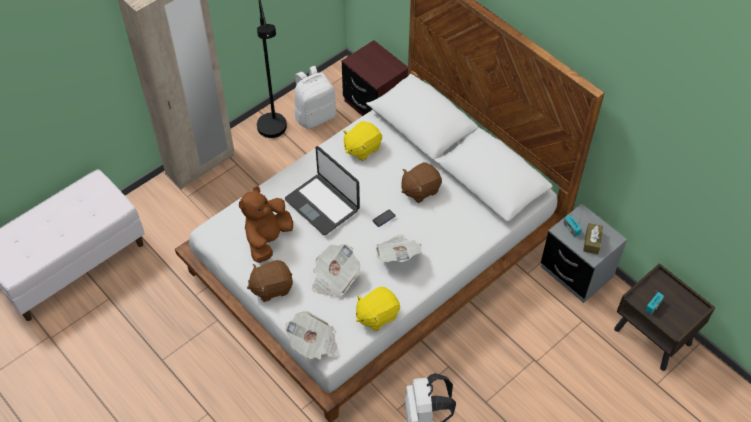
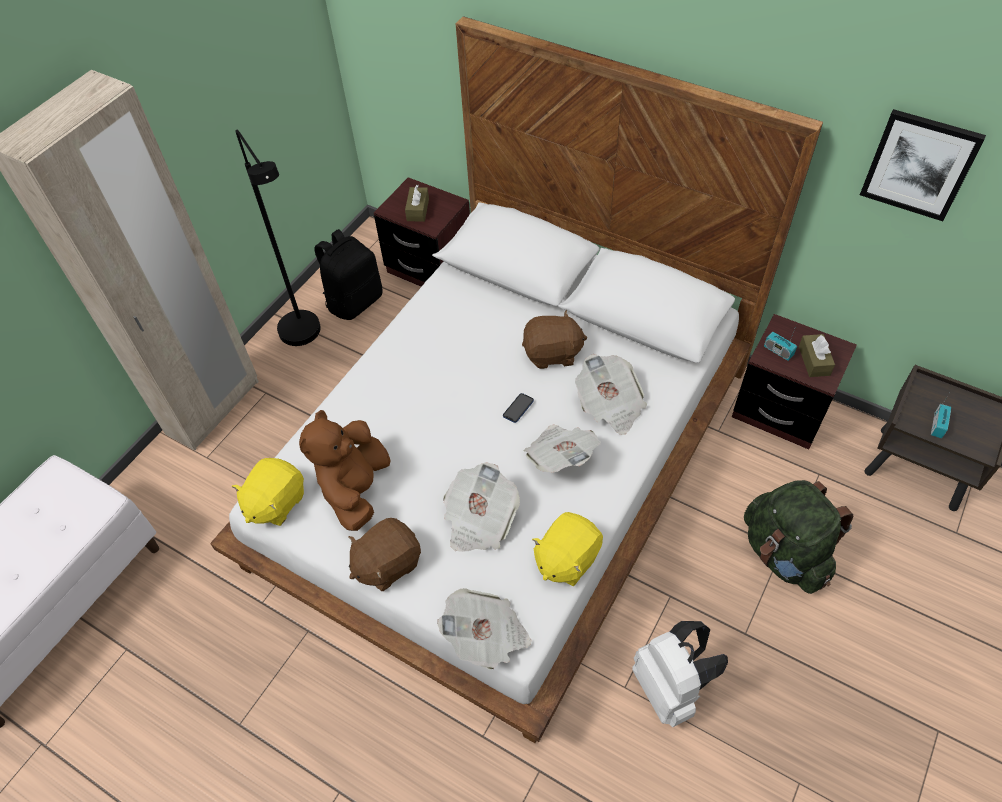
camera: 15 degrees left, 0 degrees up
laptop [285,146,360,235] -> none
white backpack [294,66,336,129] -> black backpack [314,229,382,320]
yellow plush toy [343,121,382,161] -> yellow plush toy moved to [232,458,304,526]
brown plush toy [401,162,442,203] -> brown plush toy turned 135 degrees counterclockwise [522,310,588,369]
grey nightstand [541,204,627,303] -> brown nightstand [732,314,857,449]
none -> brown tissue box [405,185,429,222]
none -> newspaper [575,354,647,435]
none -> green backpack [744,480,853,594]
none -> picture [860,109,986,221]

